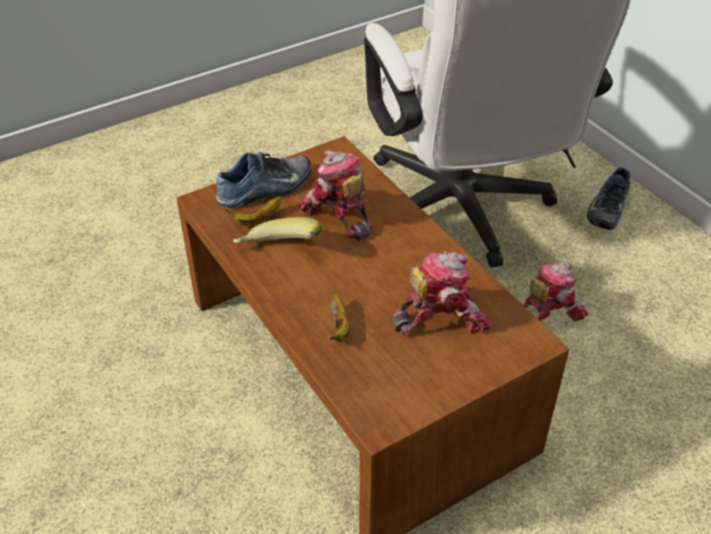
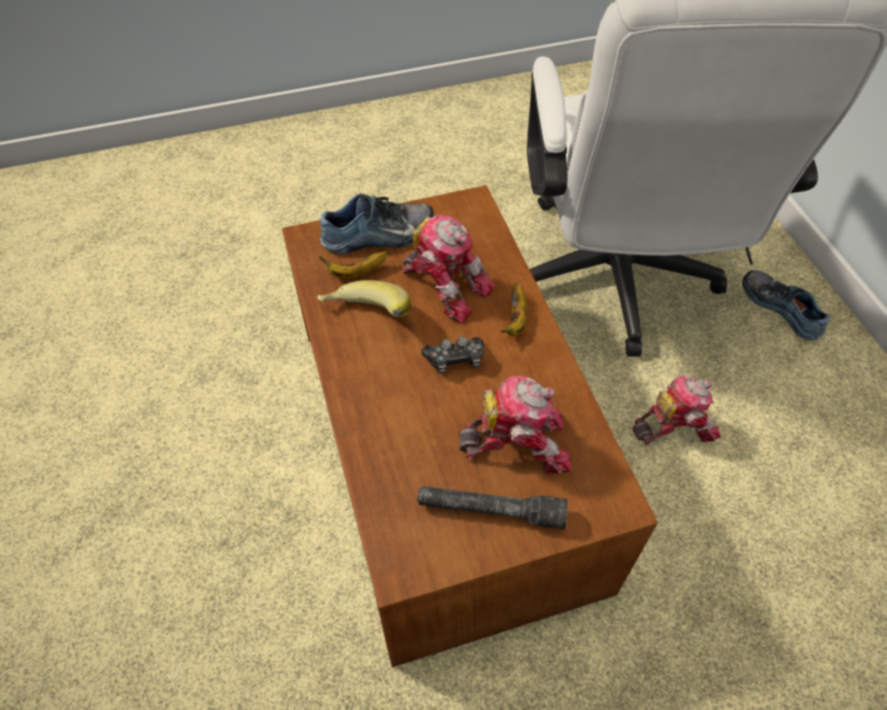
camera: 15 degrees right, 10 degrees up
toy robot [298,150,373,241] -> toy robot turned 150 degrees clockwise [402,215,496,324]
banana [330,292,350,342] -> banana moved to [501,282,527,336]
shoe [587,167,631,230] -> shoe turned 105 degrees clockwise [742,270,830,340]
none -> grey flashlight [417,486,568,529]
none -> game controller [421,336,484,374]

